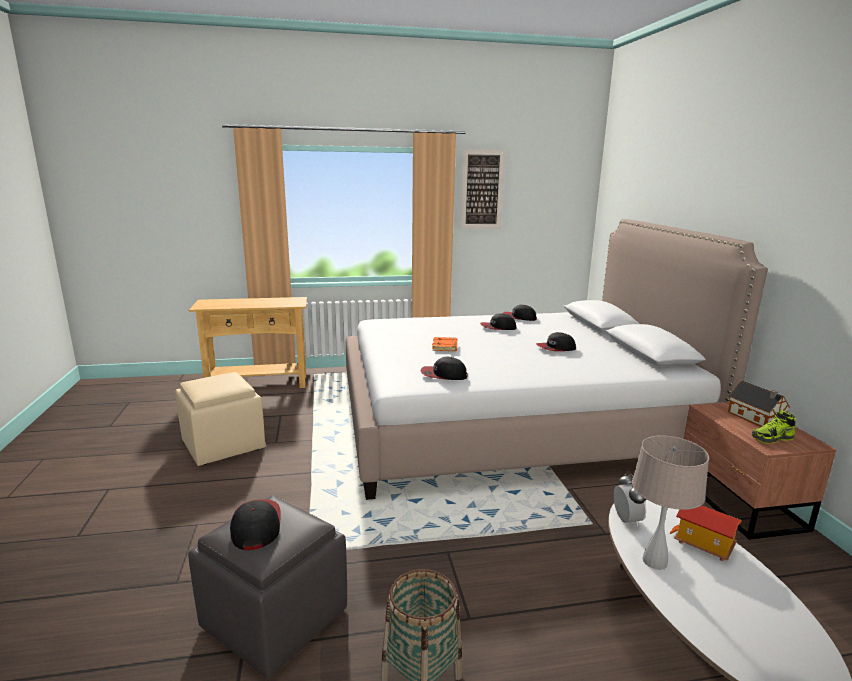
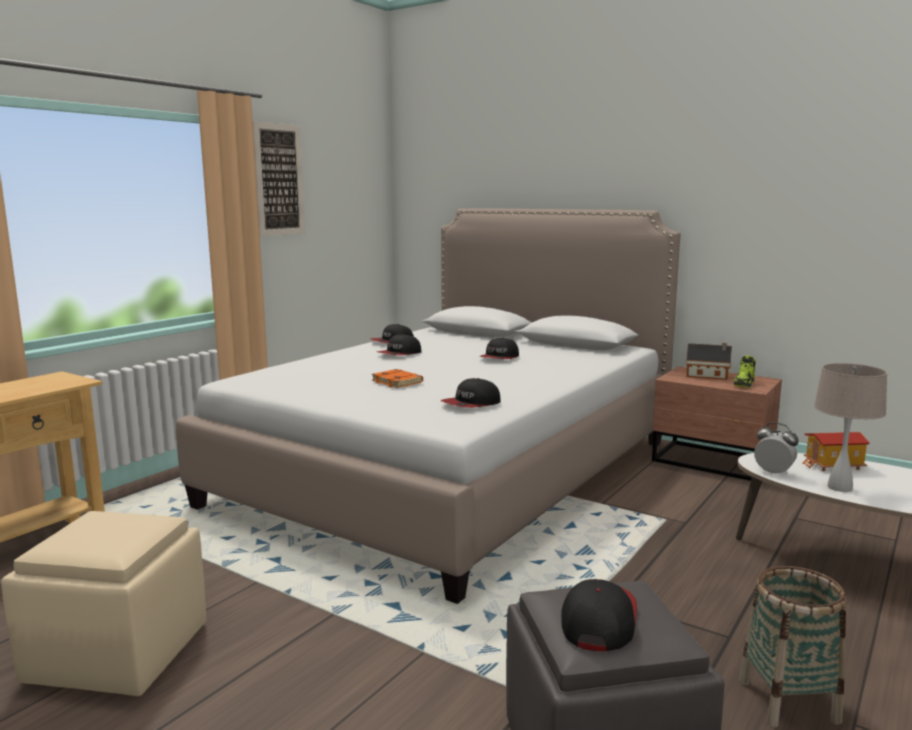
camera: 45 degrees left, 5 degrees down
cap [230,499,280,550] -> cap turned 75 degrees clockwise [561,579,637,651]

